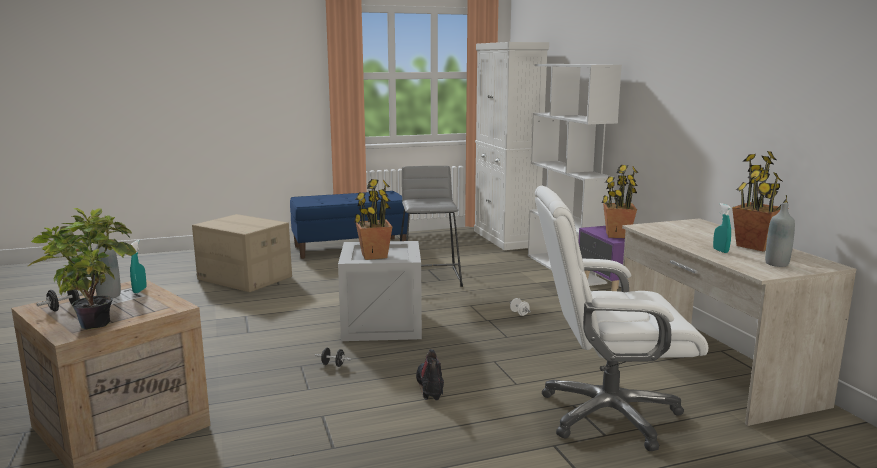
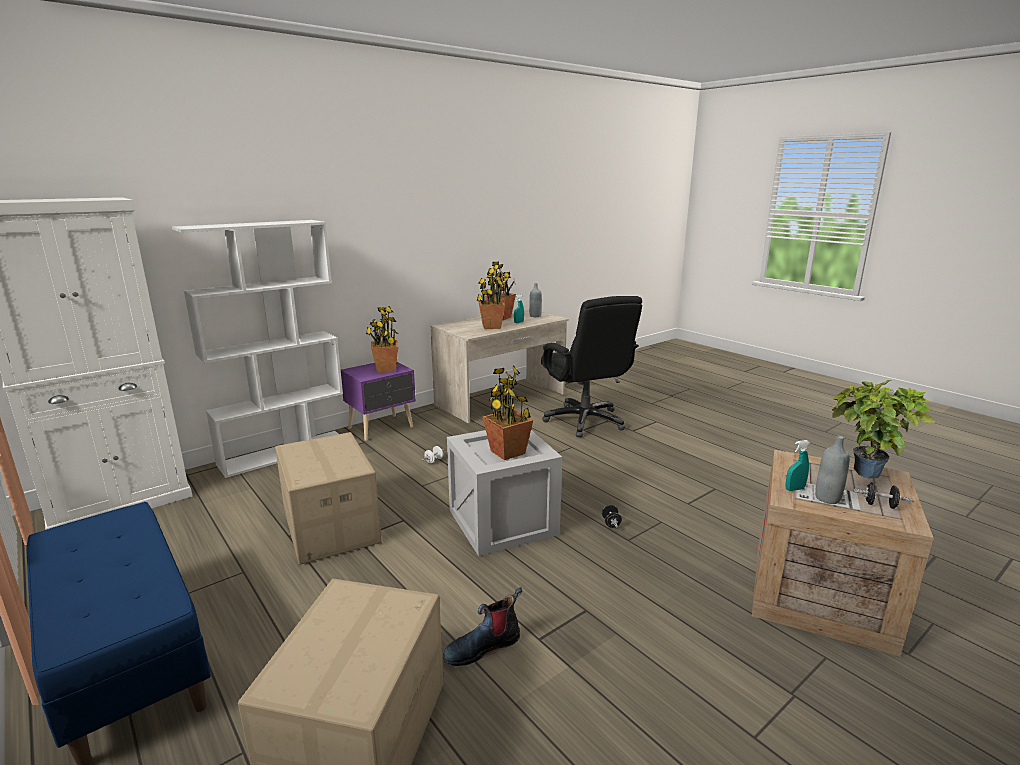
camera: 110 degrees left, 5 degrees up
grey stool [400,166,463,287] -> cardboard box [275,432,382,565]
boot [416,349,444,401] -> boot moved to [443,587,522,666]
white office chair [535,186,708,451] -> black office chair [541,296,642,437]
none -> potted plant [477,268,505,329]

